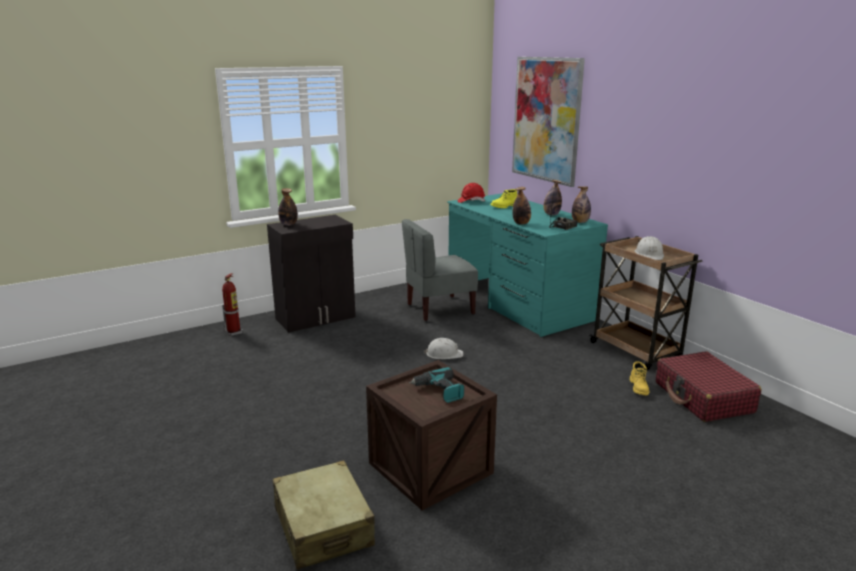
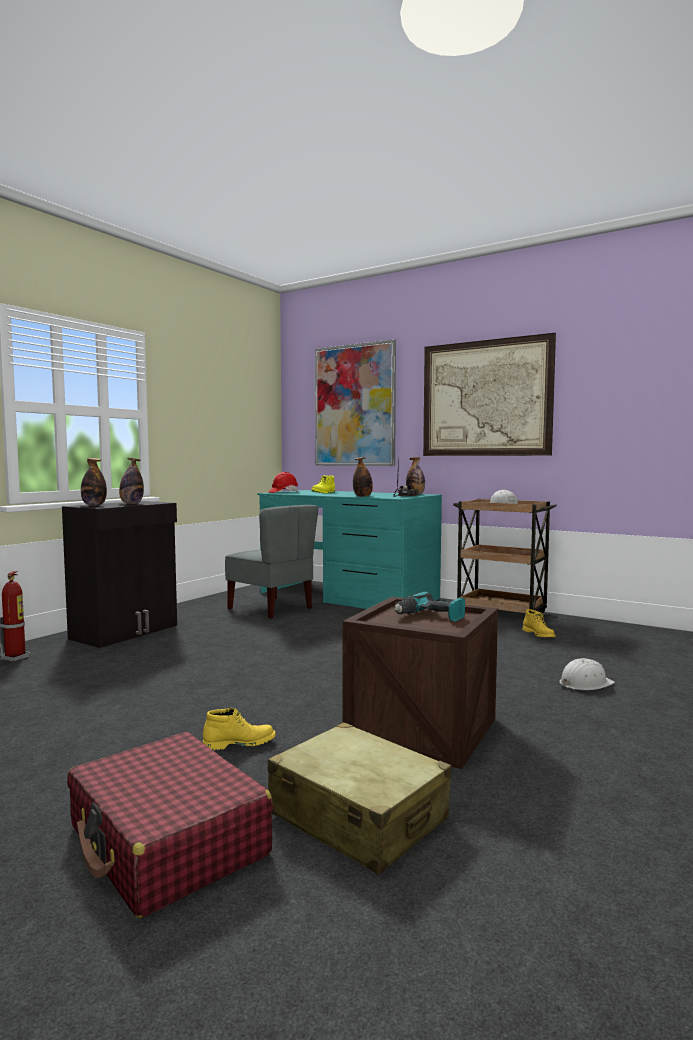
camera: 25 degrees left, 15 degrees down
grey chair [402,219,478,321] -> grey chair turned 90 degrees counterclockwise [225,505,318,619]
white hard hat [424,338,463,359] -> white hard hat moved to [560,658,615,690]
bottle [543,180,562,215] -> bottle moved to [119,458,144,504]
red suitcase [656,351,762,422] -> red suitcase moved to [67,732,273,918]
none -> yellow boot [203,708,276,751]
none -> picture [423,333,556,456]

